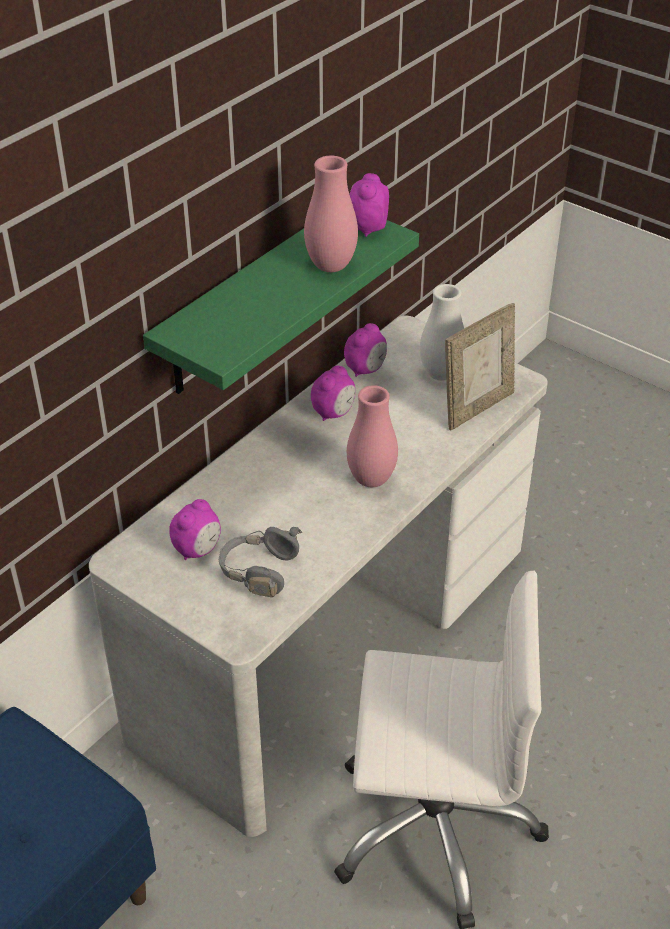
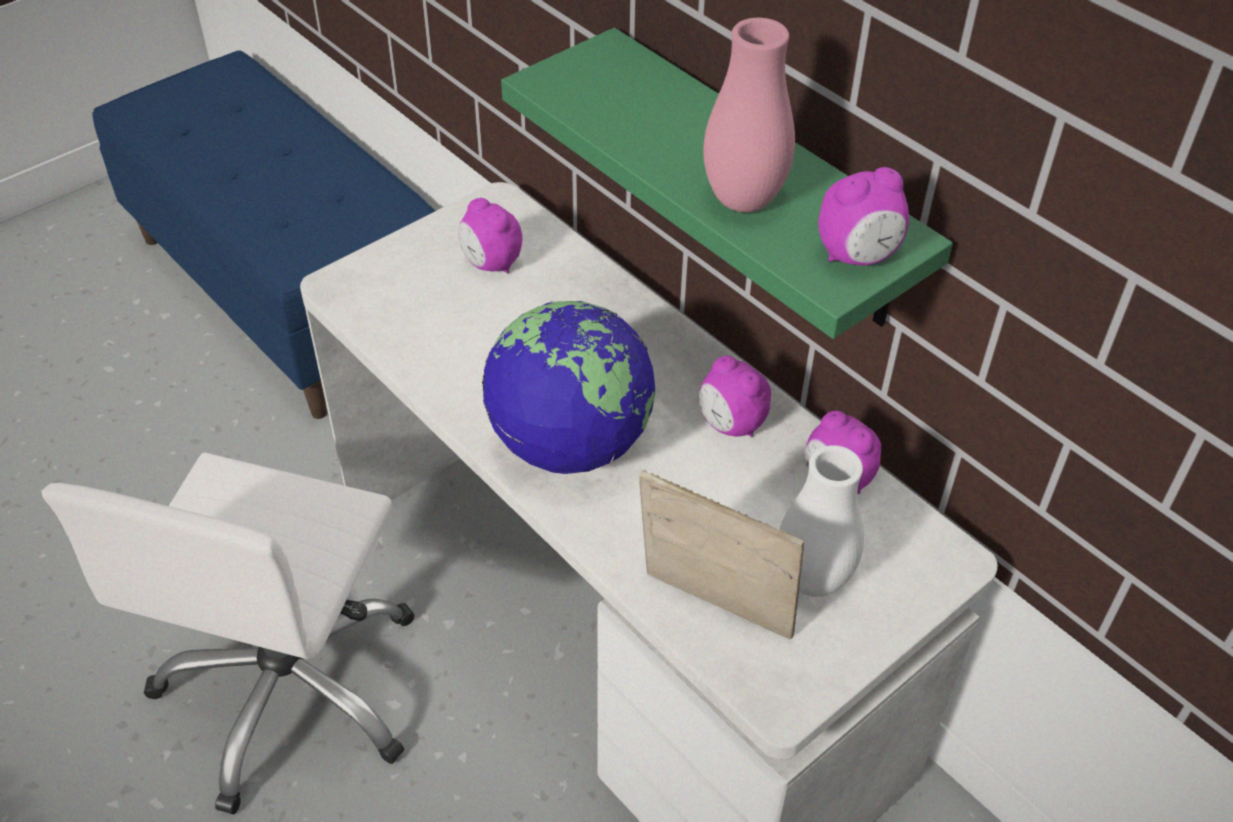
camera: 100 degrees right, 5 degrees up
grey headphones [219,527,302,597] -> none
pink vase [347,385,398,487] -> globe [482,301,655,474]
alarm clock [349,173,389,237] -> alarm clock turned 135 degrees clockwise [818,167,909,265]
picture frame [445,303,515,430] -> picture frame turned 150 degrees clockwise [639,470,804,639]

